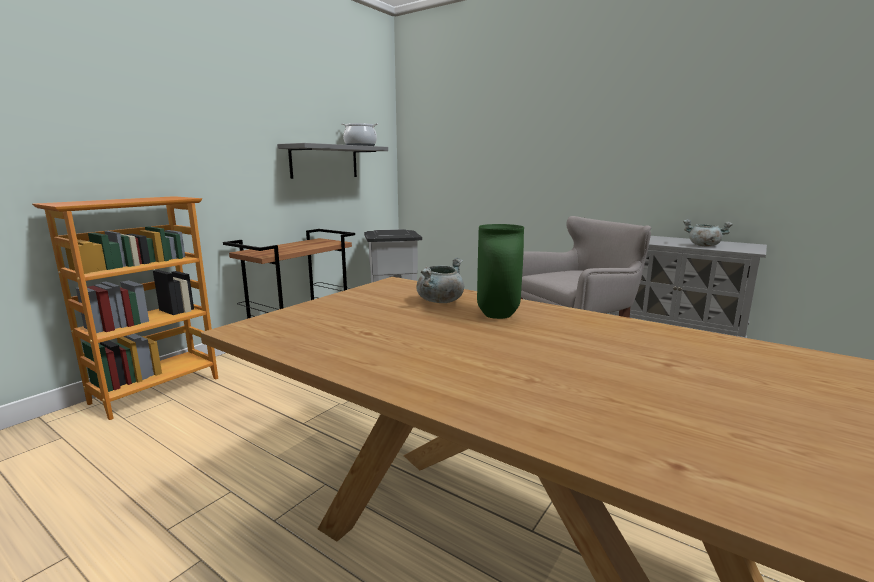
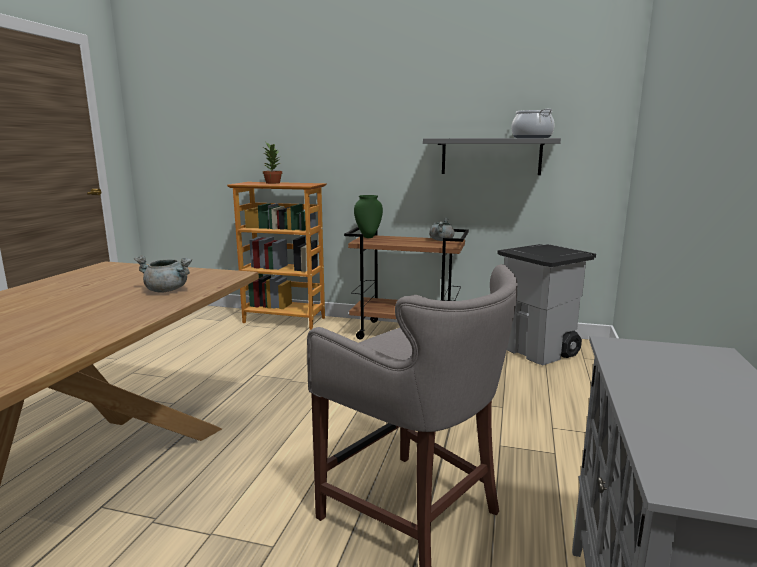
camera: 70 degrees right, 0 degrees up
green vase [477,224,524,319] -> green vase moved to [354,195,383,238]
grey cooking pot [683,219,733,247] -> grey cooking pot moved to [429,218,454,241]
none -> potted plant [263,143,282,184]

